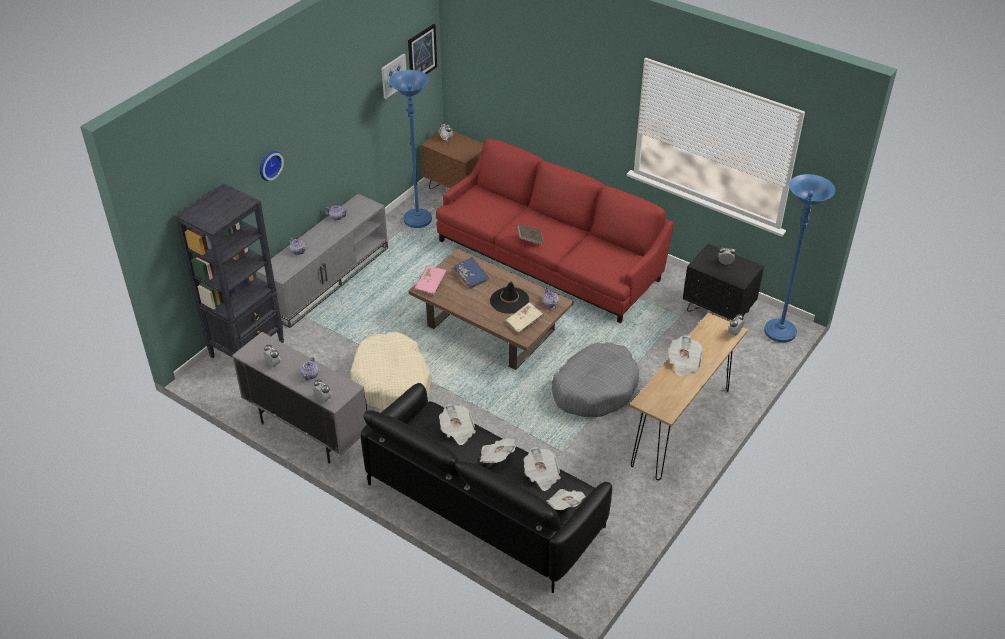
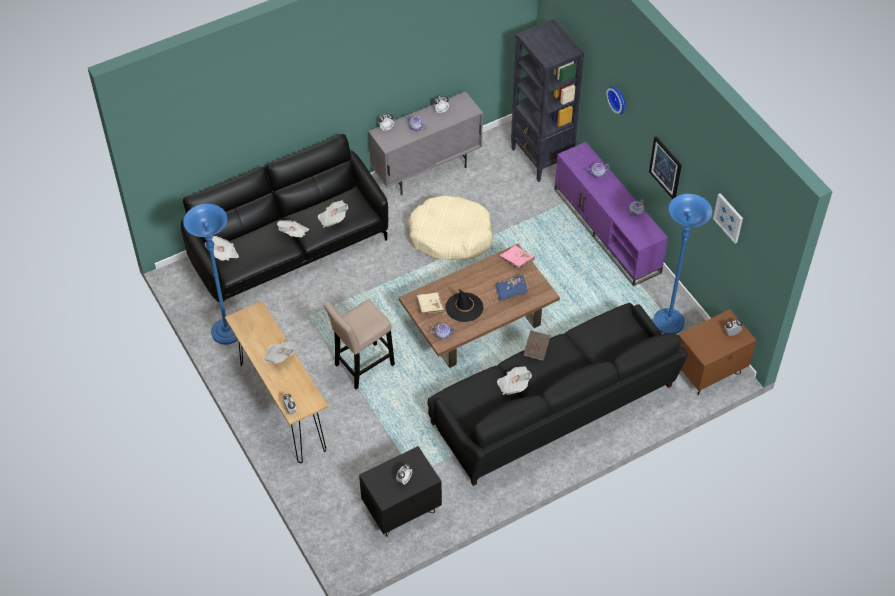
camera: 115 degrees right, 10 degrees up
grey tv stand [256,194,388,328] -> purple tv stand [554,142,668,286]
picture [408,24,437,74] -> picture moved to [649,136,682,199]
red sofa [436,138,674,323] -> black sofa [428,303,688,486]
newspaper [524,447,561,491] -> newspaper moved to [497,366,532,395]
grey dog bed [552,342,639,417] -> beige stool [324,299,395,389]
blue floor lamp [764,174,835,342] -> blue floor lamp moved to [183,204,238,345]

